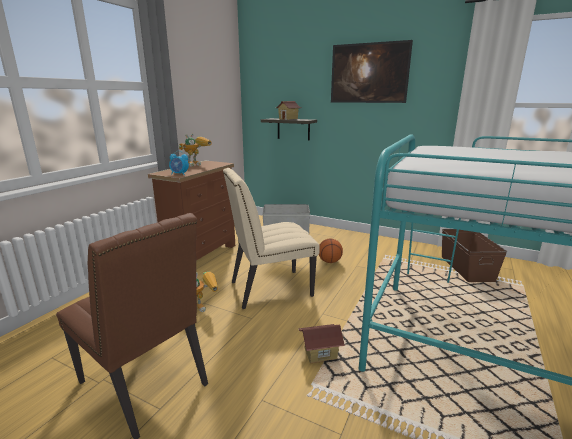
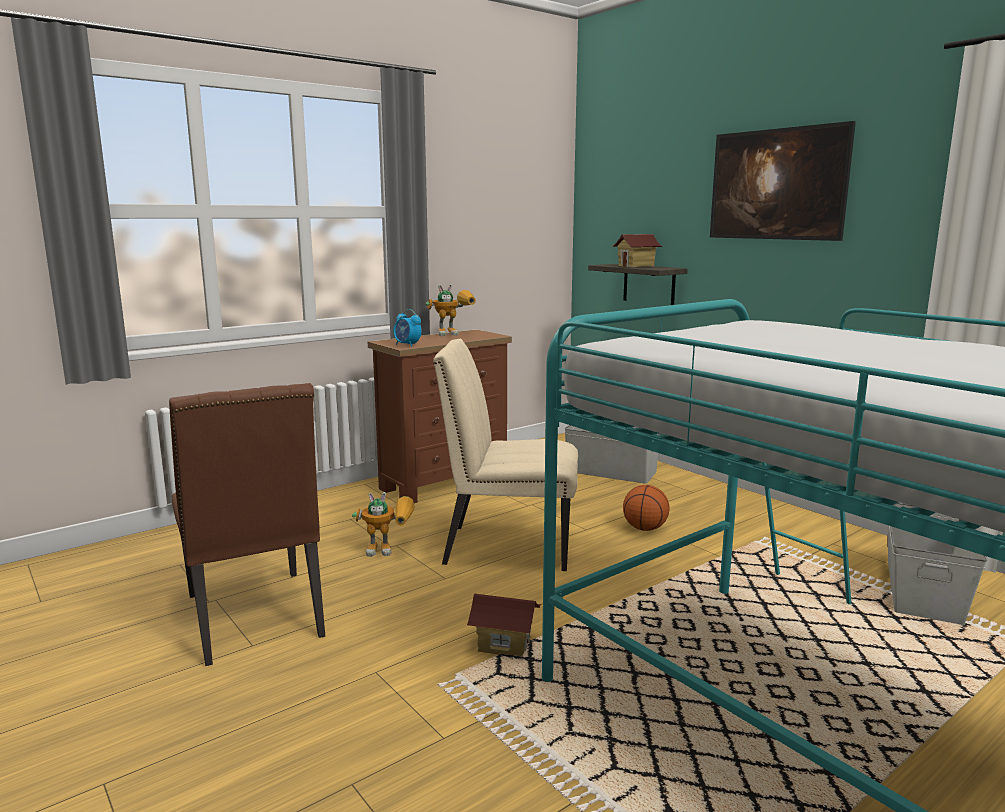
camera: 25 degrees right, 5 degrees down
brown storage box [442,229,507,282] -> grey storage box [888,503,988,625]

